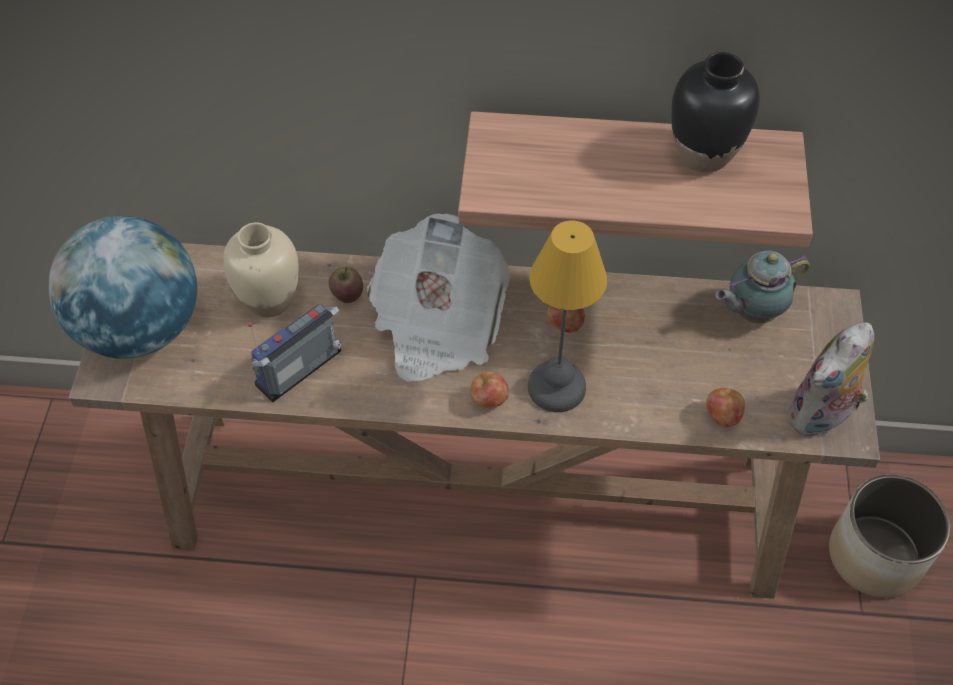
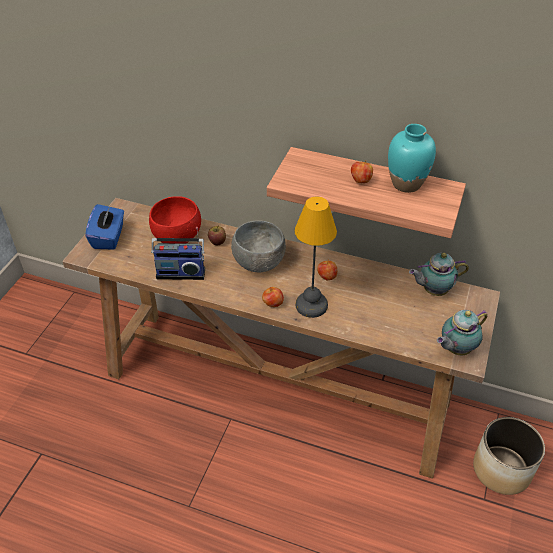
camera: 15 degrees right, 10 degrees down
globe [48,216,197,359] -> blue tissue box [85,204,124,250]
beige vase [223,222,299,317] -> red bowl [149,196,201,244]
radio [248,304,342,402] -> radio turned 150 degrees counterclockwise [151,227,205,280]
newspaper [367,214,510,382] -> grey bowl [231,220,286,272]
black vase [671,52,760,172] -> turquoise vase [388,124,436,193]
apple [706,388,745,427] -> apple moved to [351,161,373,183]
plush toy [787,323,874,437] -> teapot [437,310,487,355]

